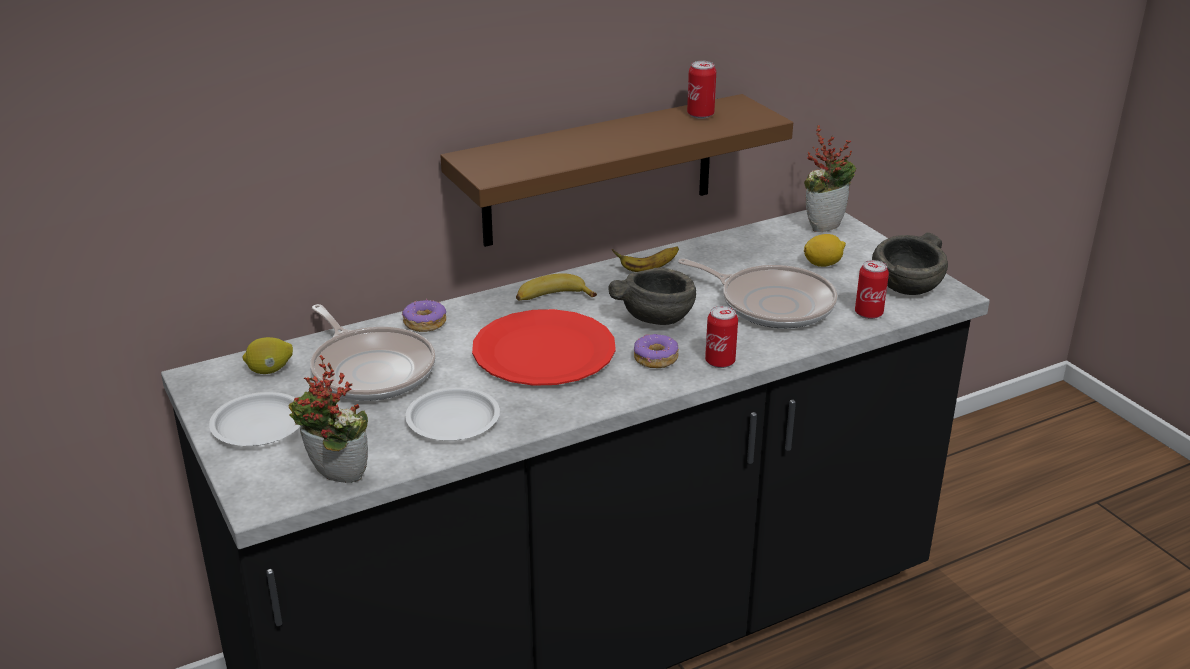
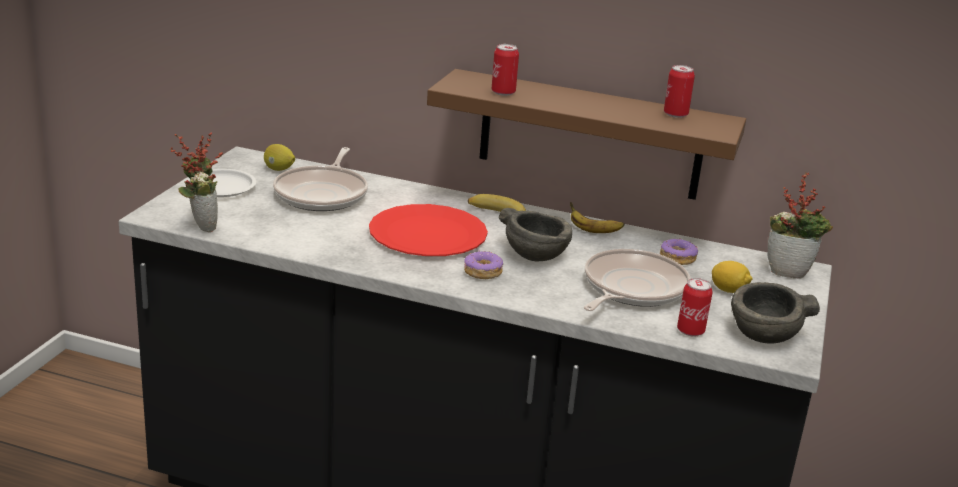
camera: 45 degrees right, 5 degrees down
donut [402,298,446,332] -> donut moved to [660,238,698,265]
white plate [405,387,500,441] -> none
frying pan [678,259,837,328] -> frying pan turned 135 degrees counterclockwise [584,249,691,311]
can [705,306,738,368] -> can moved to [492,44,519,96]

